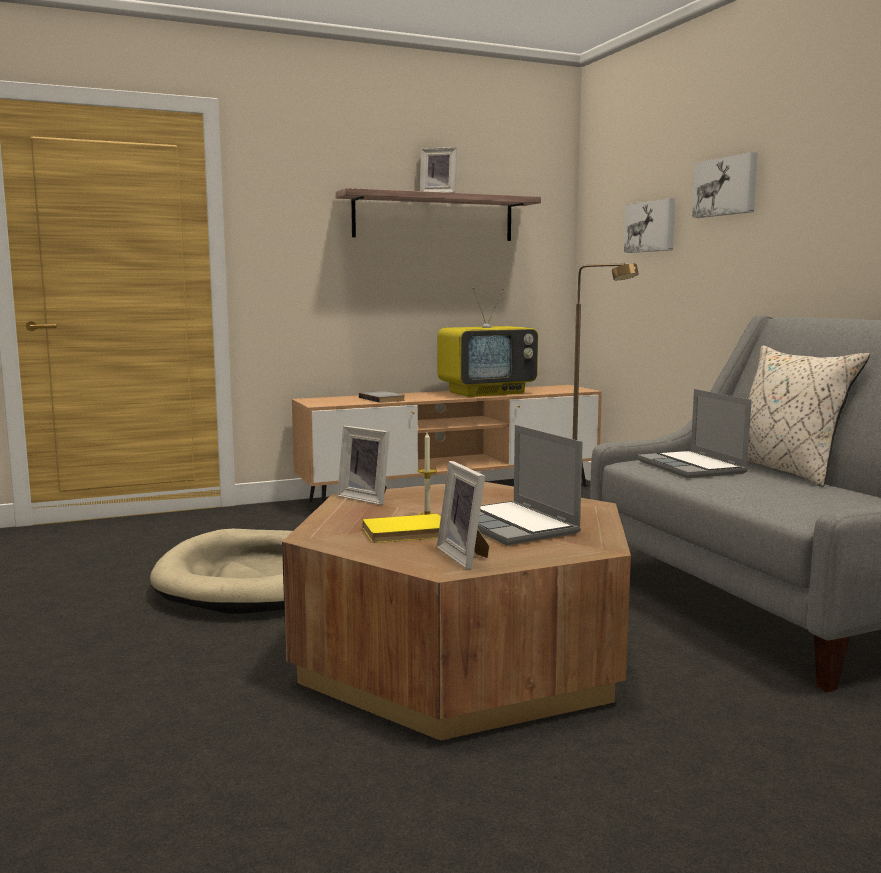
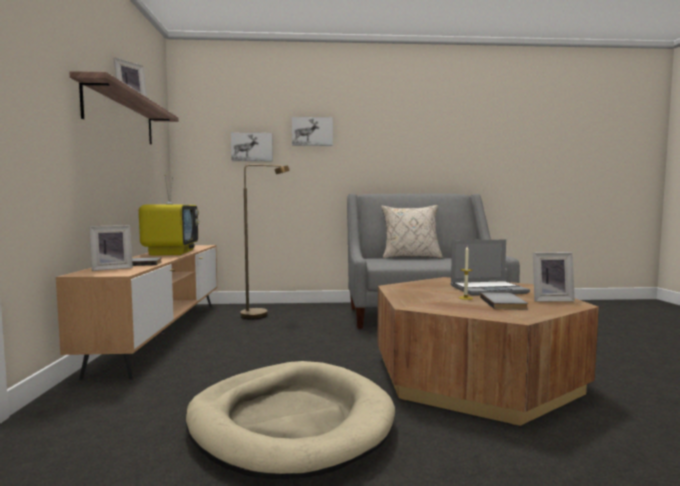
camera: 70 degrees left, 5 degrees down
picture frame [337,426,390,505] -> picture frame moved to [89,225,133,271]
yellow book [362,514,441,543] -> grey book [480,292,528,310]
laptop [637,389,752,478] -> none

